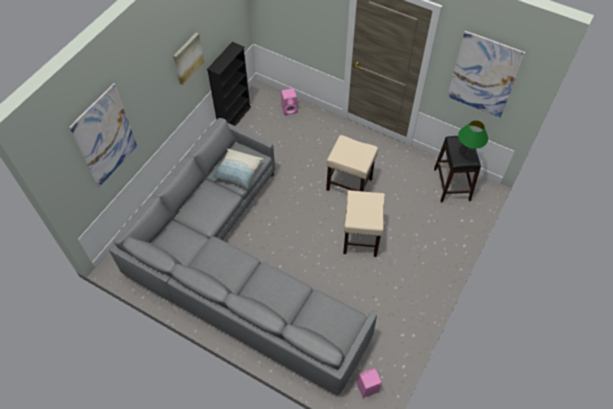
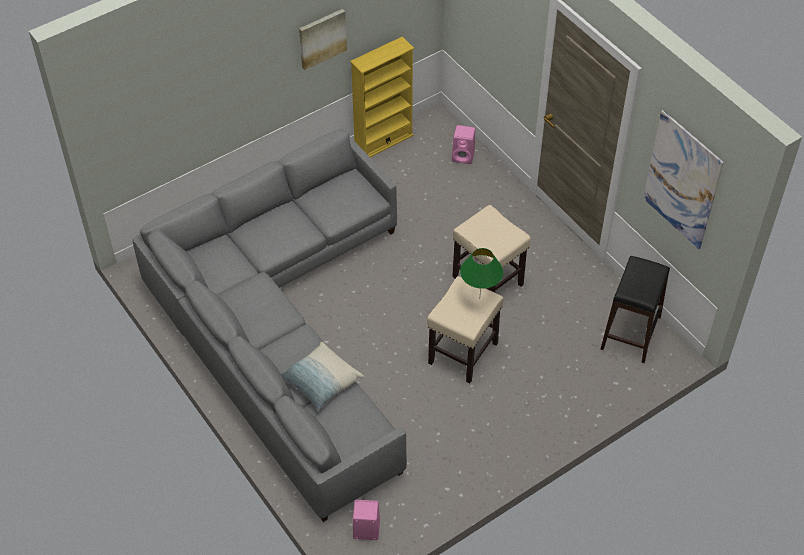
camera: 25 degrees right, 5 degrees down
picture [69,83,137,187] -> none
black bookcase [207,42,251,126] -> yellow bookcase [350,37,414,157]
pillow [212,149,263,188] -> pillow moved to [281,342,364,411]
green table lamp [458,120,488,154] -> green table lamp moved to [460,248,503,293]

